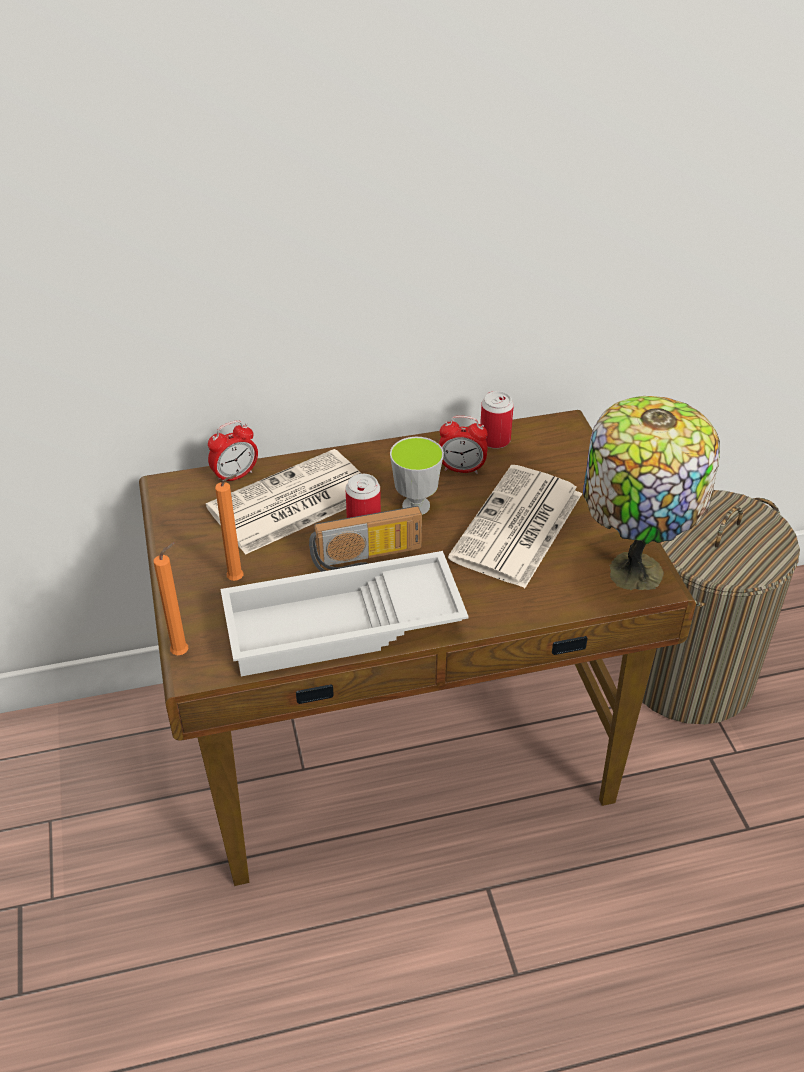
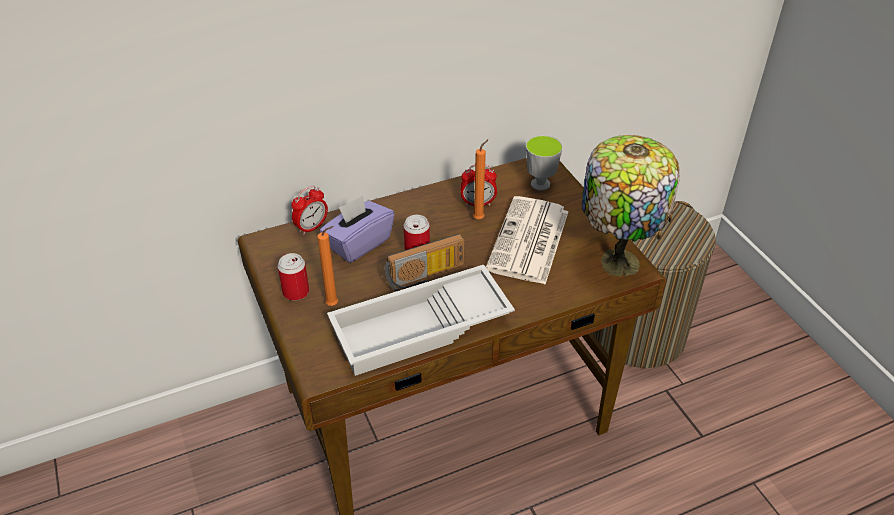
camera: 10 degrees left, 0 degrees up
orange candle [154,542,188,655] -> orange candle moved to [473,139,489,219]
newspaper [206,449,361,555] -> purple tissue box [320,195,395,263]
cup [390,437,444,515] -> cup moved to [526,135,563,191]
can [480,391,514,449] -> can moved to [278,253,309,301]

